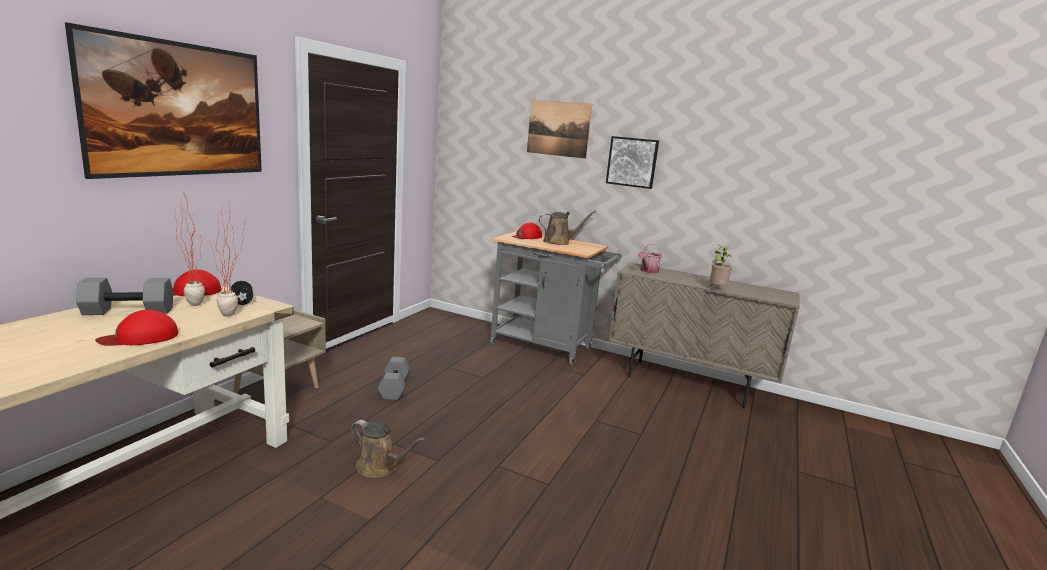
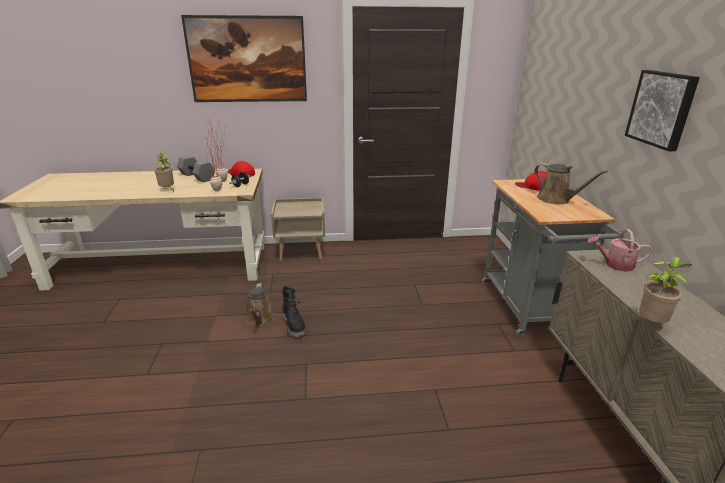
camera: 60 degrees right, 10 degrees up
red cap [95,310,178,346] -> potted plant [154,152,174,192]
grey dumbbell [378,357,410,400] -> none
picture [527,100,592,159] -> none
none -> black boot [282,286,306,337]

